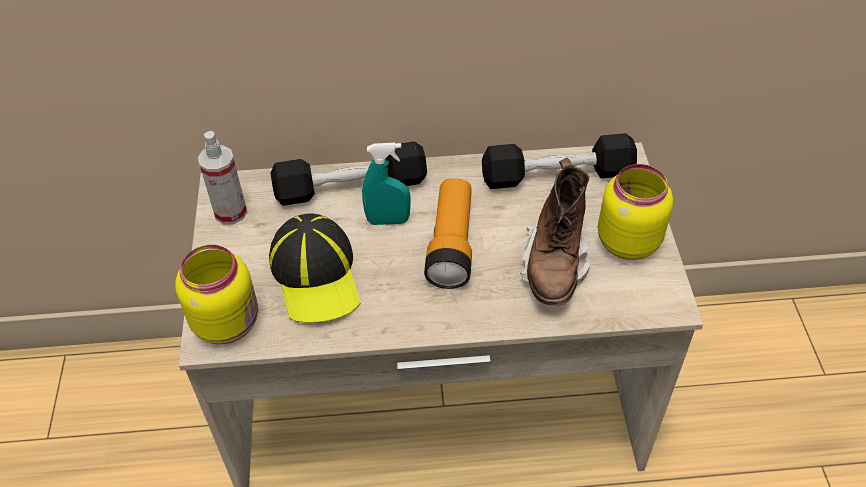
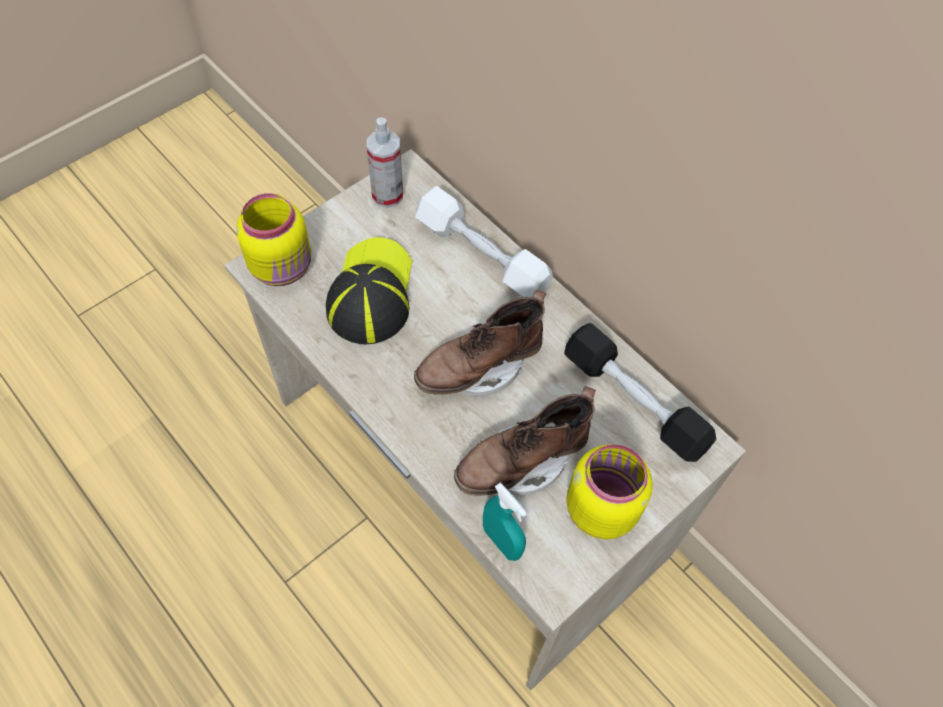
camera: 50 degrees right, 10 degrees up
cap [269,214,361,323] -> cap turned 150 degrees clockwise [326,237,412,345]
black dumbbell [271,141,427,206] -> white dumbbell [415,186,553,297]
turquoise spray bottle [362,143,410,225] -> turquoise spray bottle moved to [483,483,527,561]
flashlight [424,178,472,289] -> brown boot [414,290,546,397]

